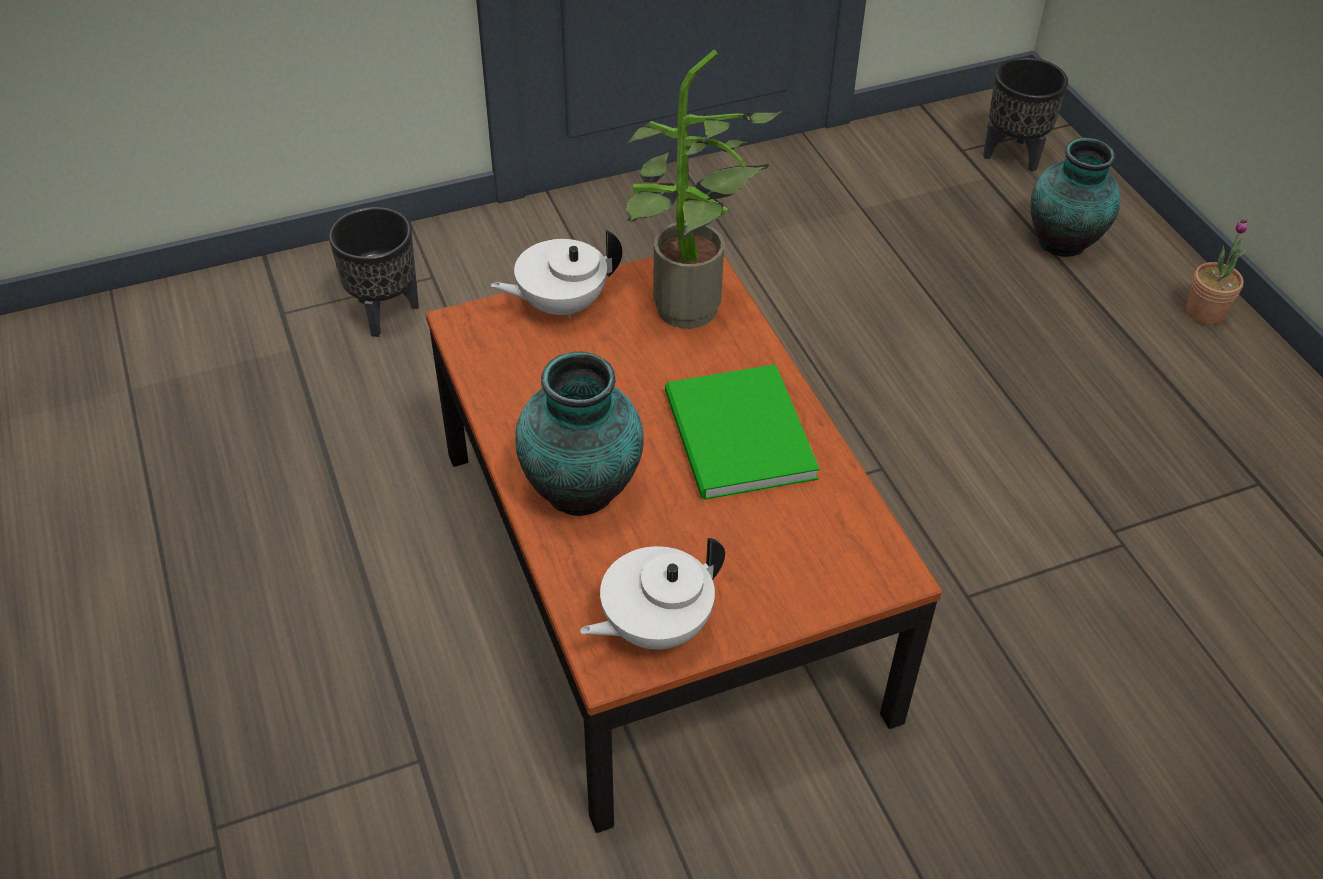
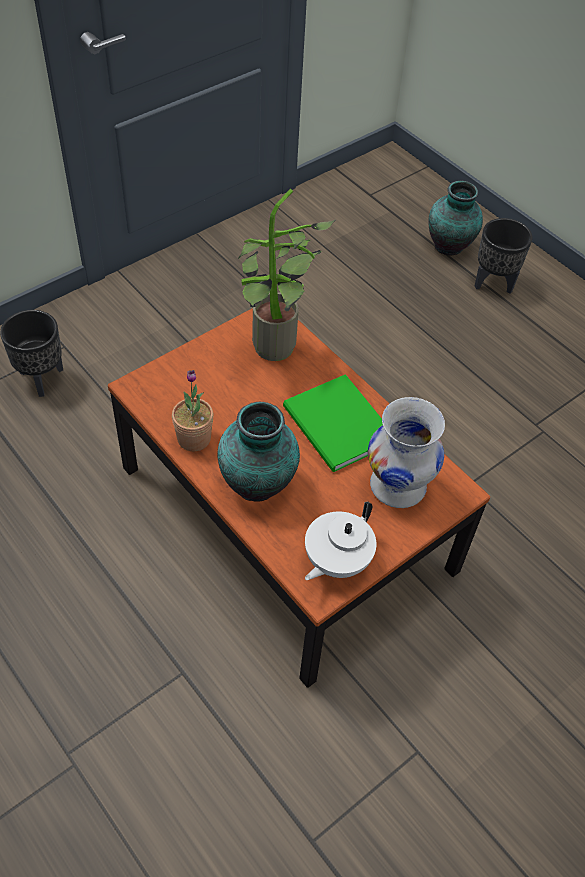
camera: 20 degrees left, 5 degrees up
white teapot [491,230,622,318] -> none
black planter [983,57,1068,172] -> black planter moved to [474,218,533,294]
potted plant [1186,219,1248,325] -> potted plant moved to [172,370,214,452]
none -> white vase [368,397,445,508]

